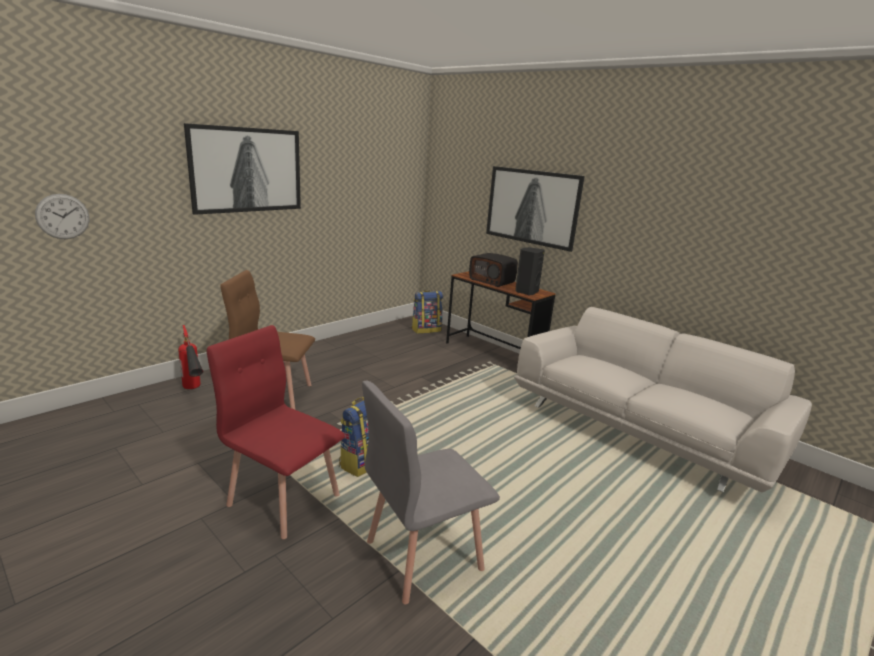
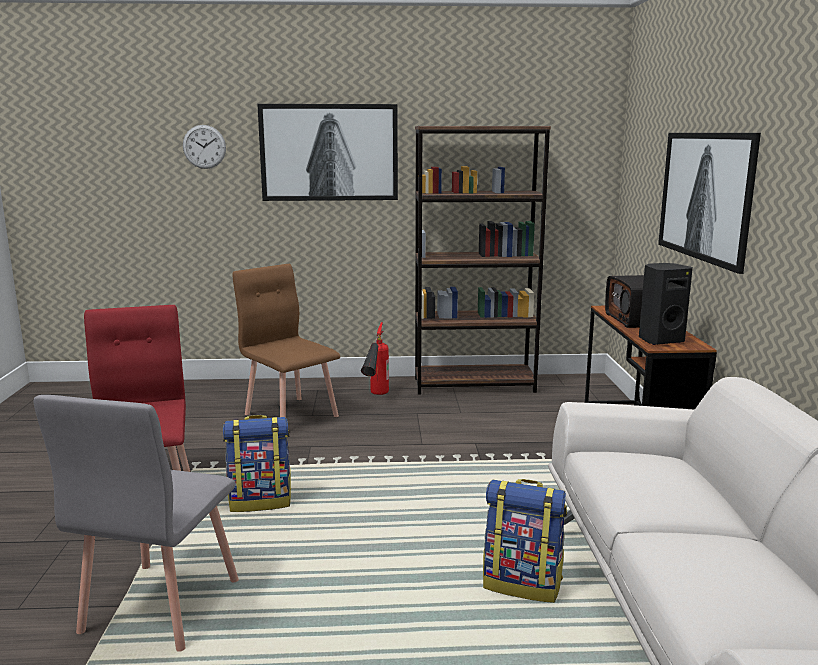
camera: 45 degrees right, 5 degrees down
wall clock [35,194,89,239] -> wall clock moved to [183,125,226,169]
fire extinguisher [178,325,203,389] -> fire extinguisher moved to [361,322,389,395]
grey chair [362,381,500,604] -> grey chair turned 90 degrees counterclockwise [33,395,239,652]
backpack [412,290,443,334] -> backpack moved to [483,479,567,603]
none -> brown bookcase [415,126,551,395]

